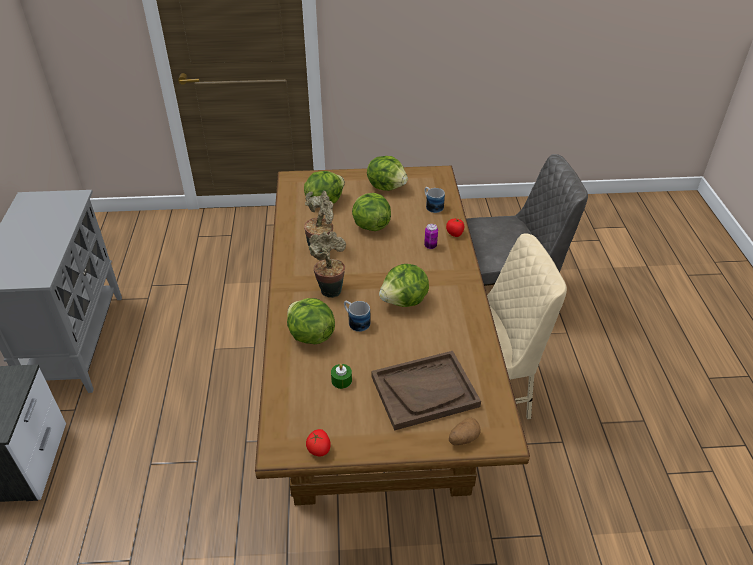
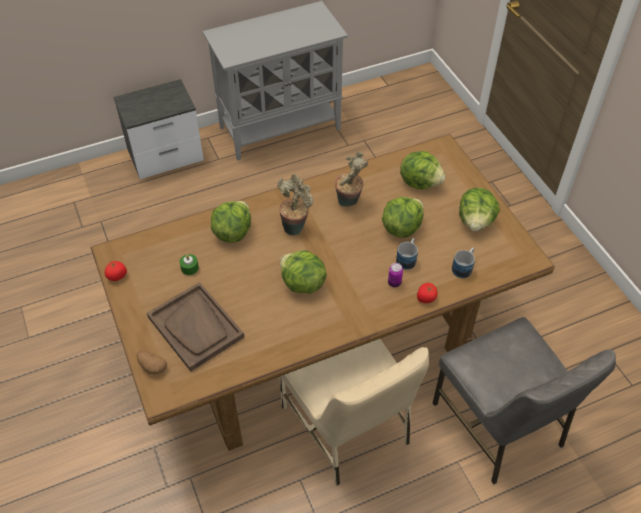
camera: 70 degrees right, 10 degrees up
mug [344,301,370,332] -> mug moved to [396,238,418,270]

